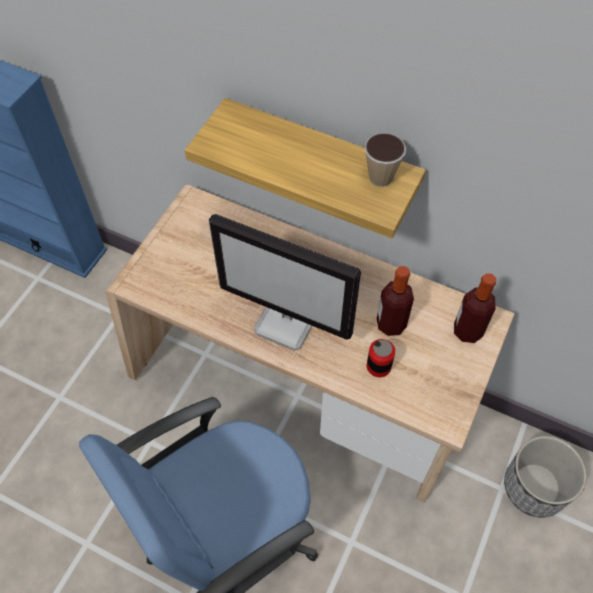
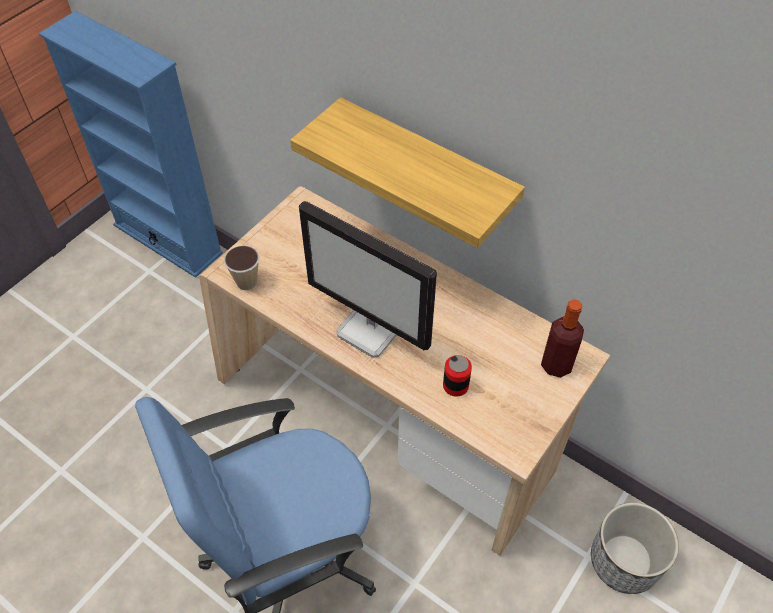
camera: 10 degrees right, 5 degrees down
cup [364,133,406,187] -> cup moved to [224,246,259,290]
bottle [377,266,414,336] -> none

